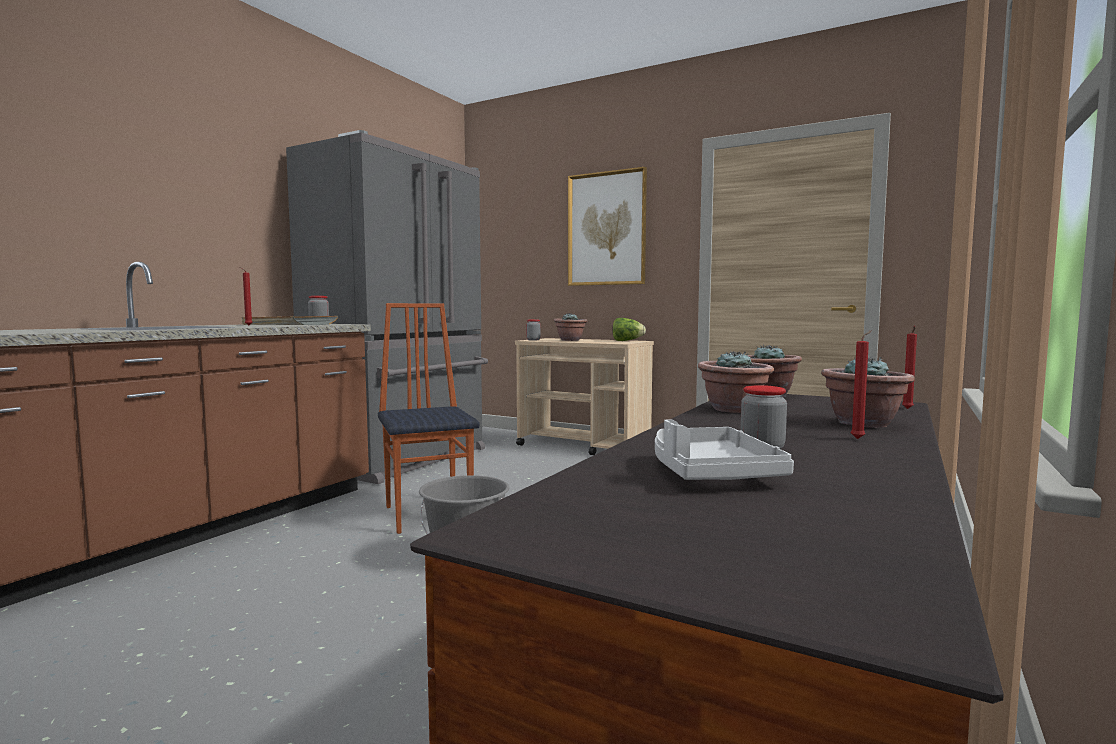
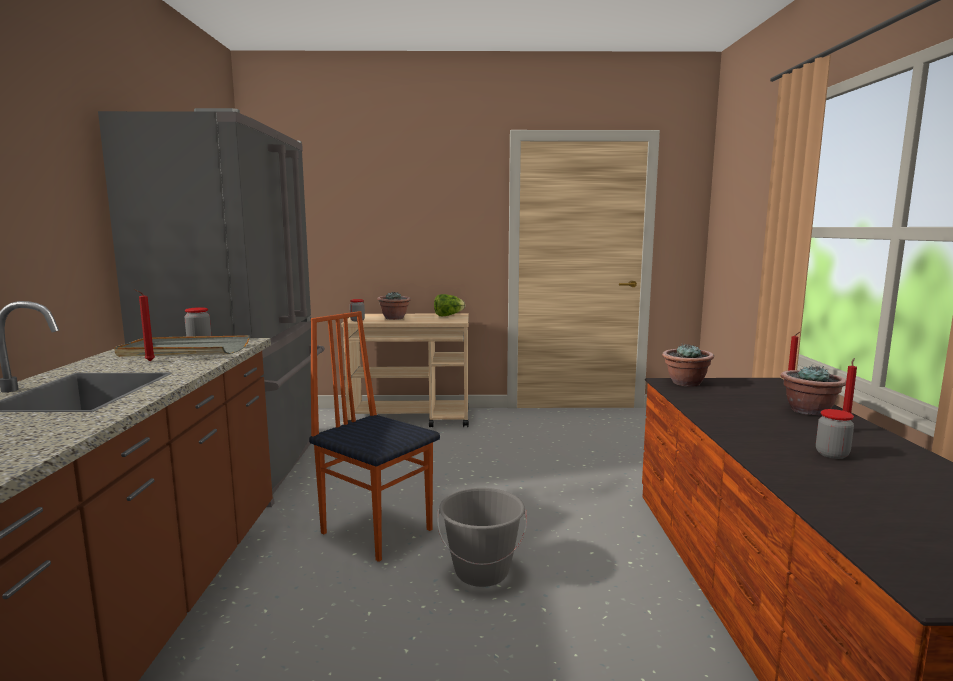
camera: 30 degrees left, 5 degrees up
picture [568,167,647,286] -> none
grey tray [655,419,794,480] -> none
potted plant [698,351,774,413] -> none

